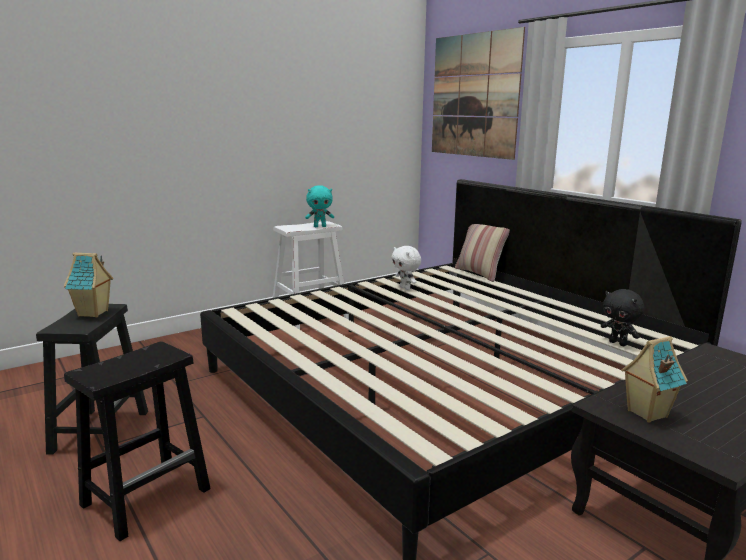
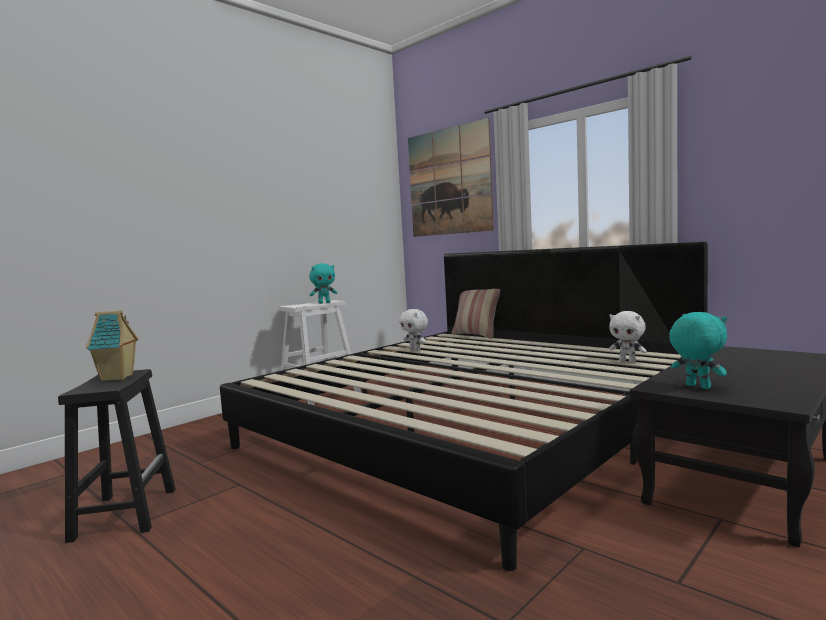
camera: 10 degrees left, 10 degrees down
black stool [64,341,211,541] -> none
black plush toy [601,289,644,346] -> white plush toy [609,311,647,363]
toy house [621,336,688,423] -> turquoise plush toy [669,312,727,389]

